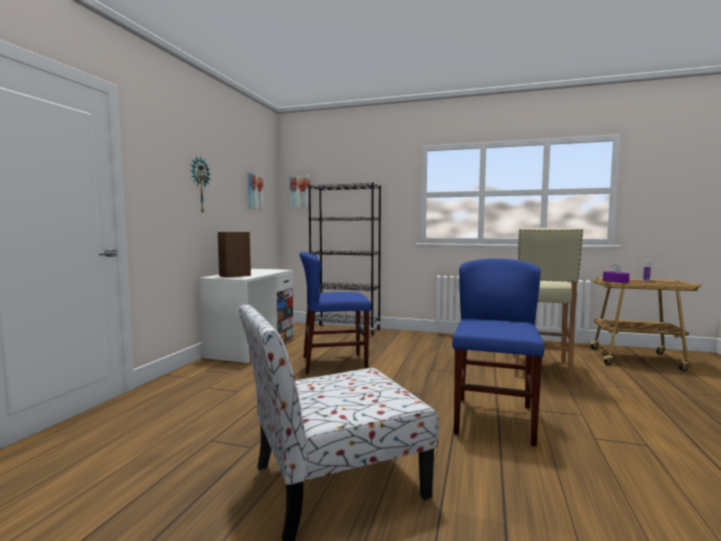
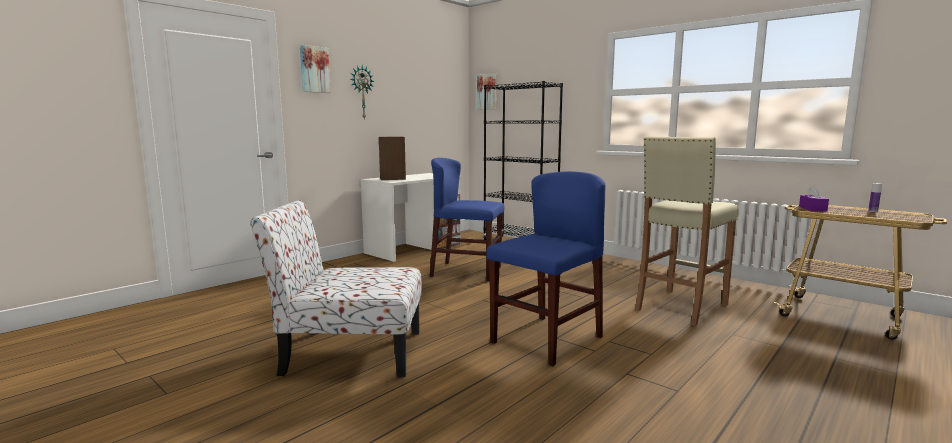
camera: 25 degrees right, 5 degrees up
picture [248,172,264,210] -> picture moved to [300,45,331,93]

